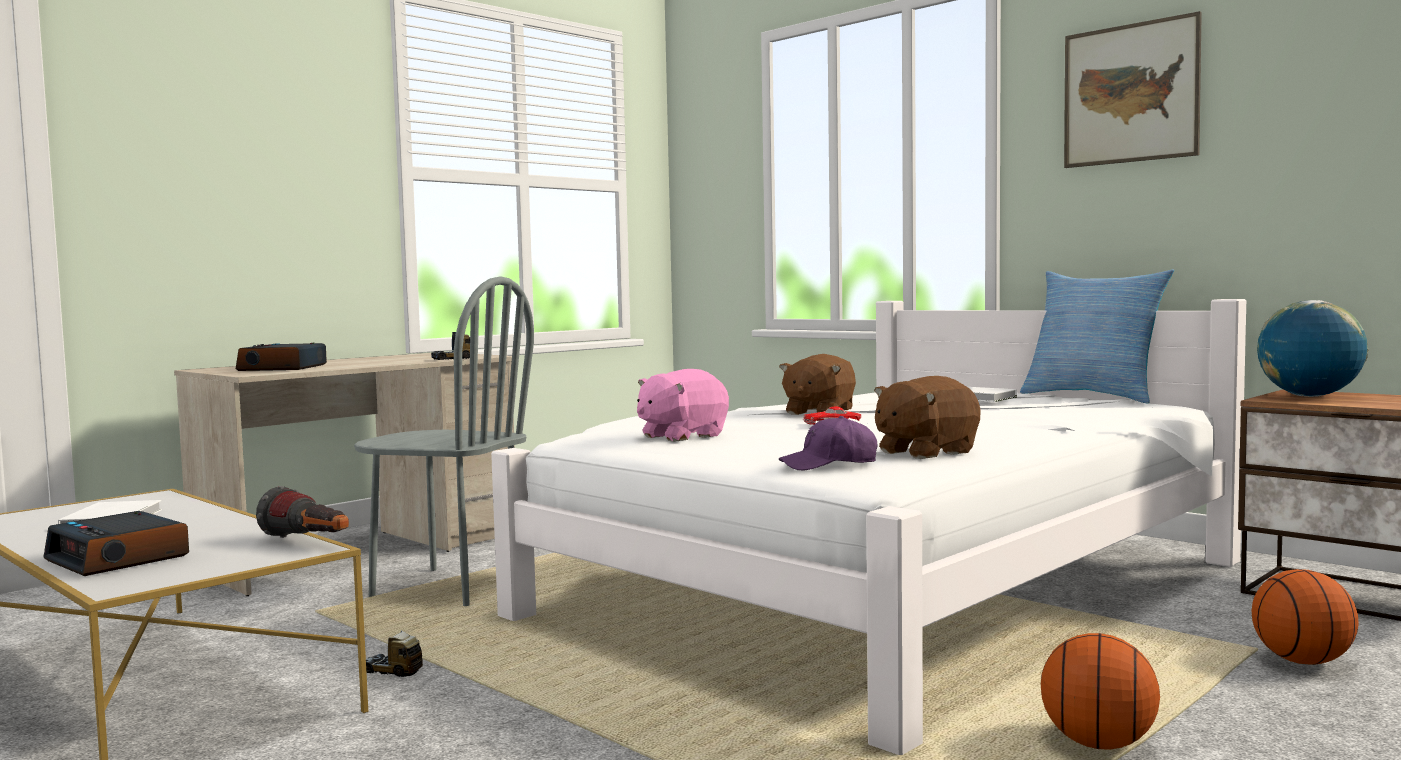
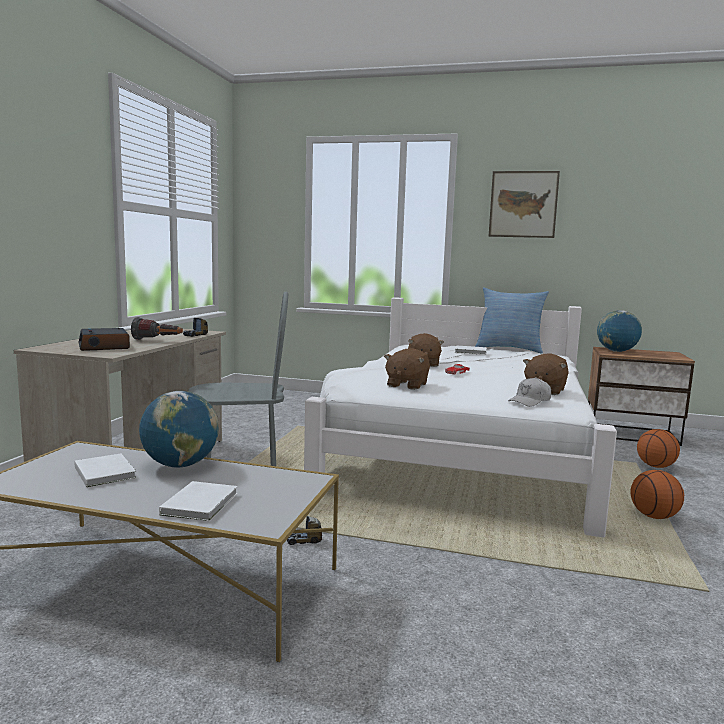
camera: 30 degrees left, 5 degrees up
alarm clock [43,511,189,576] -> white book [159,481,238,521]
flashlight [256,486,349,538] -> flashlight moved to [131,317,183,340]
pink plush toy [637,369,729,442] -> brown plush toy [384,348,430,390]
purple cap [779,416,877,470] -> white cap [508,377,551,407]
none -> globe [139,391,219,467]

